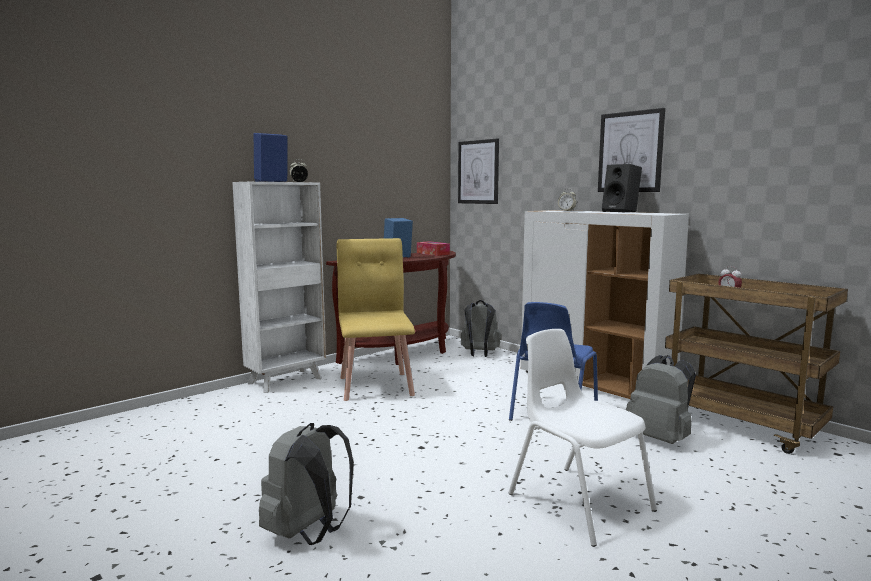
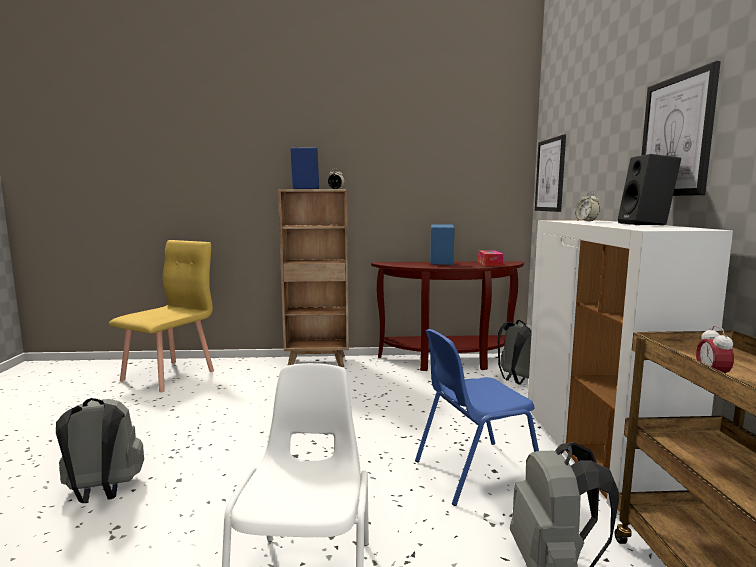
camera: 40 degrees right, 0 degrees up
white bookcase [232,182,326,393] -> brown bookcase [278,189,349,367]
yellow chair [337,238,415,401] -> yellow chair moved to [109,240,214,392]

